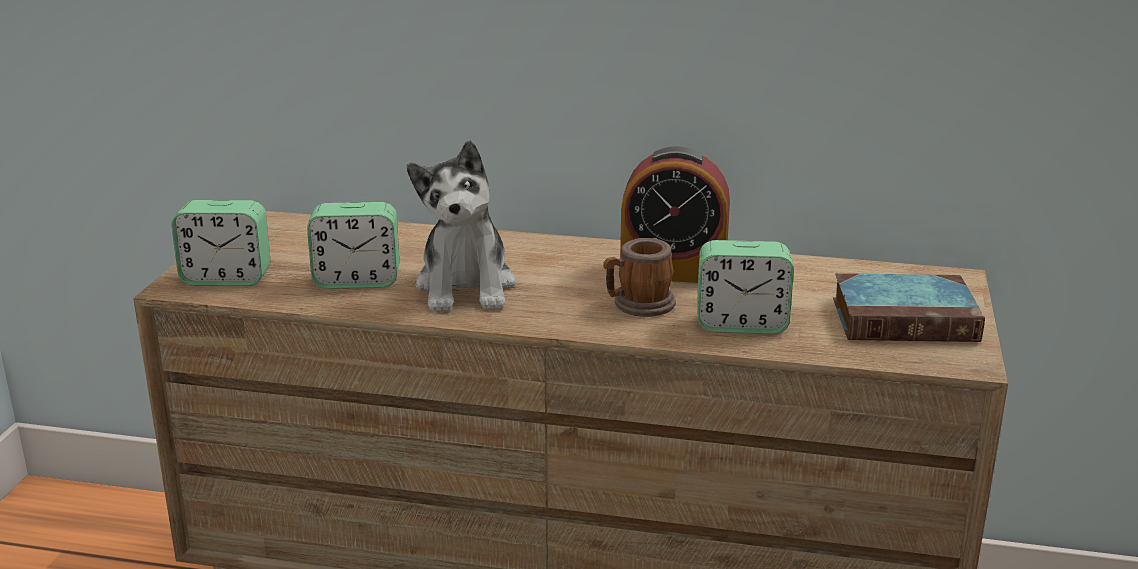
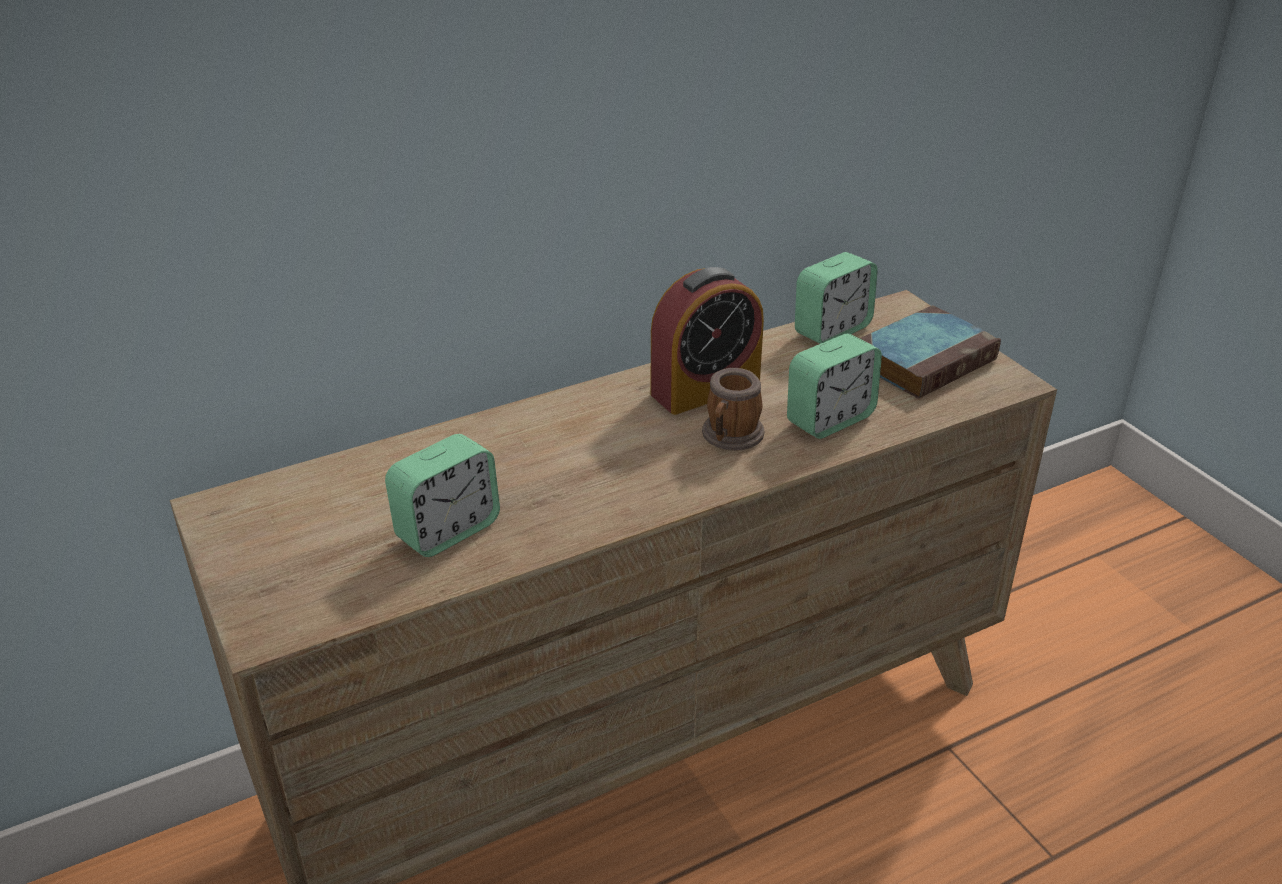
camera: 40 degrees left, 10 degrees up
alarm clock [171,200,270,286] -> alarm clock moved to [795,252,878,344]
plush toy [407,140,516,312] -> none

